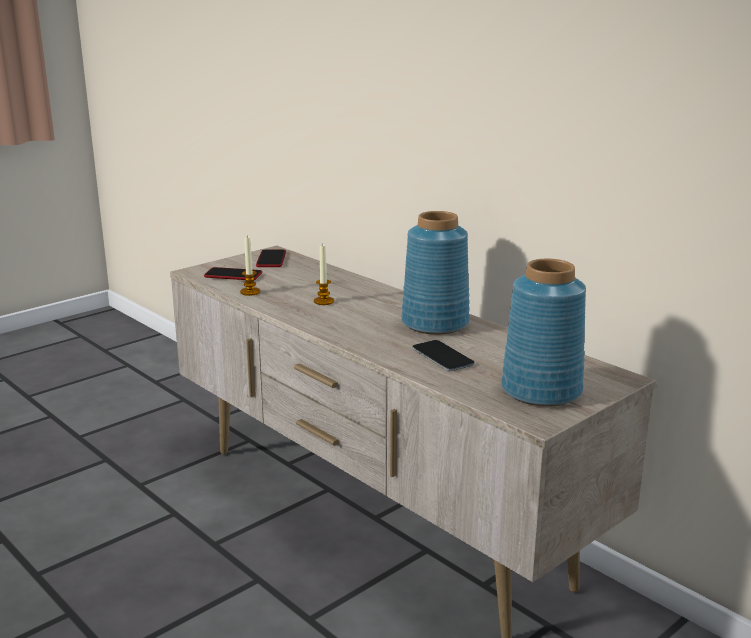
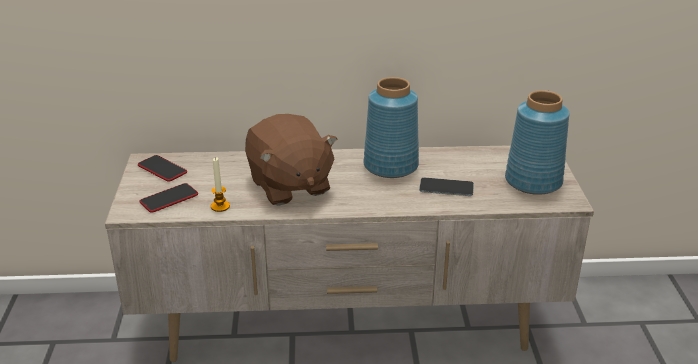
camera: 50 degrees left, 10 degrees up
candle [314,243,334,305] -> brown plush toy [245,114,337,206]

